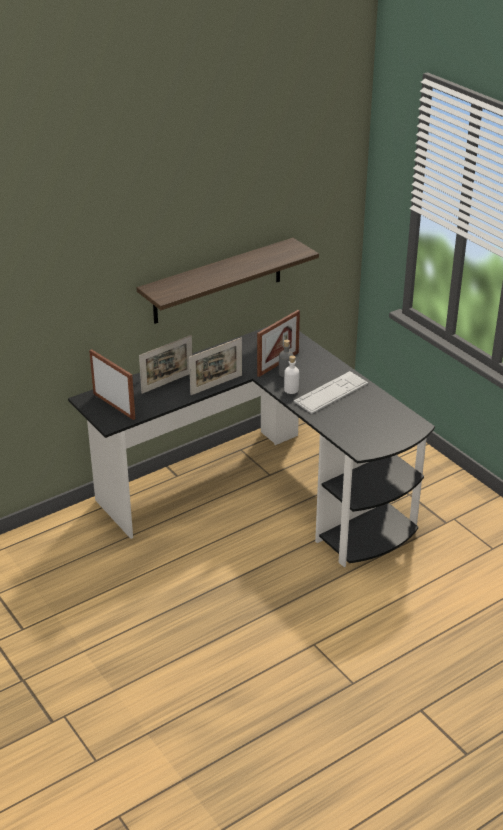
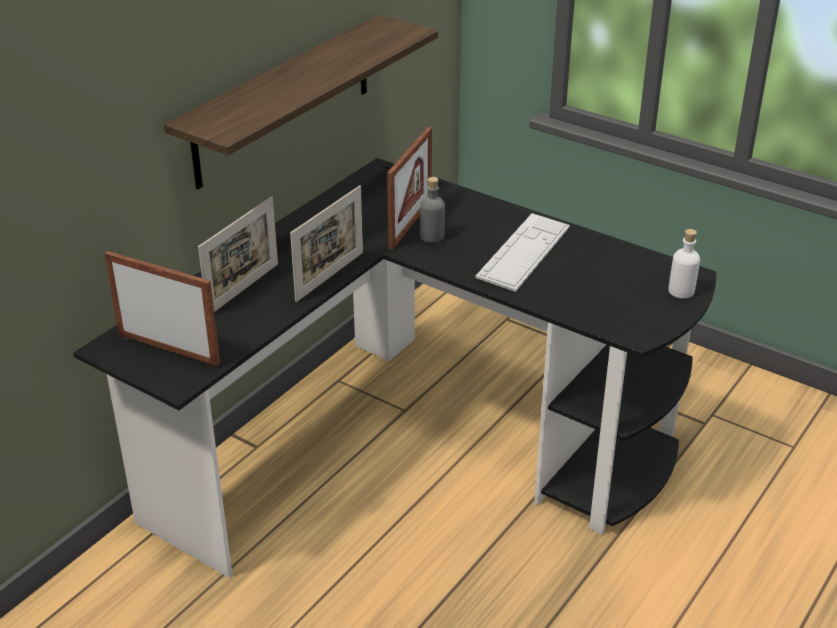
camera: 20 degrees left, 0 degrees up
white bottle [284,355,299,394] -> white bottle moved to [668,229,700,298]

